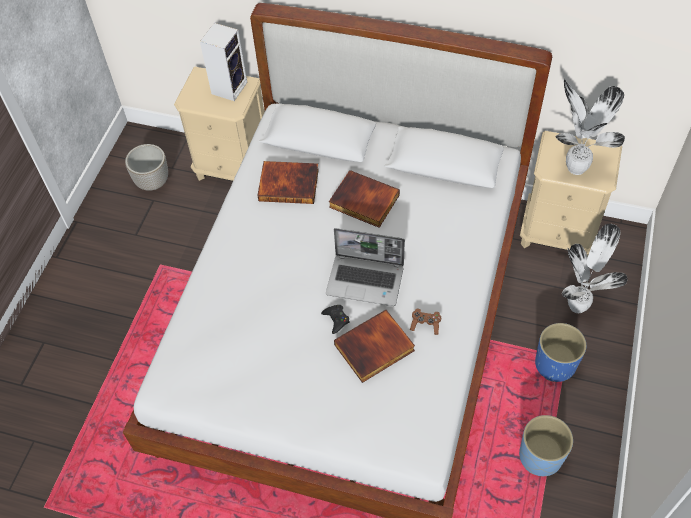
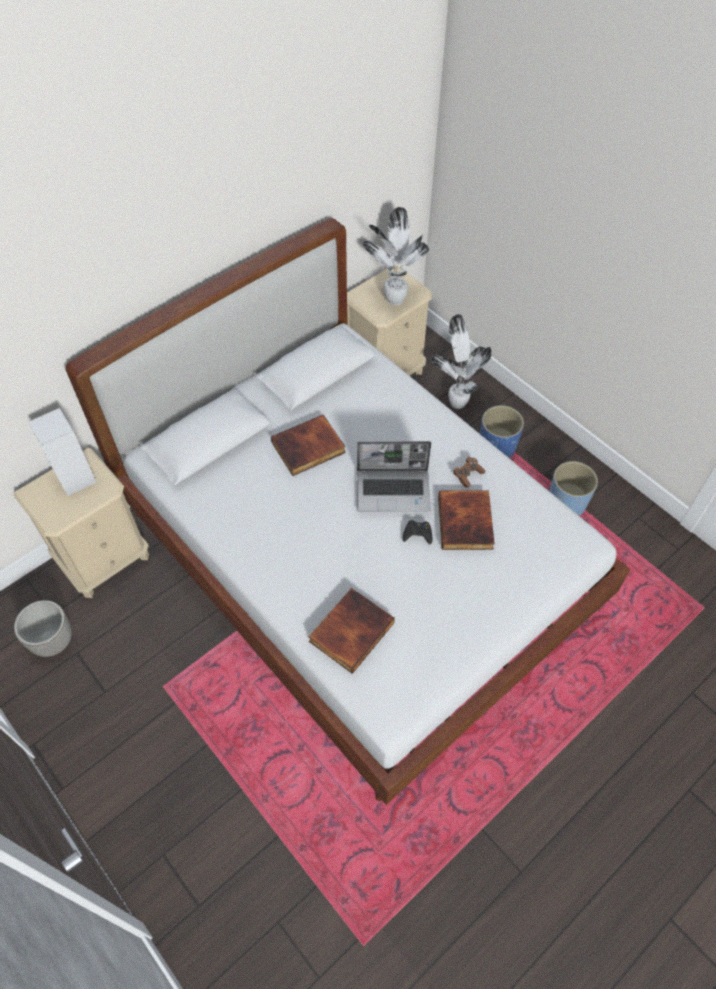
camera: 60 degrees left, 0 degrees up
book [257,161,319,204] -> book moved to [309,588,395,673]
laptop [326,228,405,306] -> laptop turned 45 degrees clockwise [357,441,431,512]

